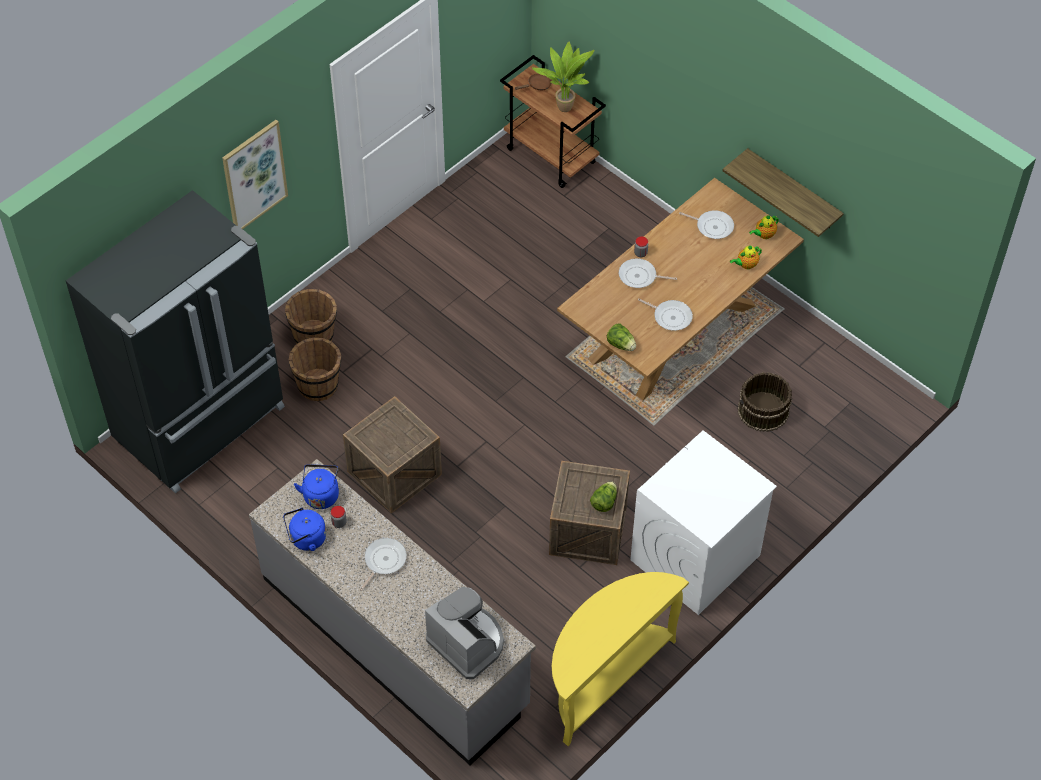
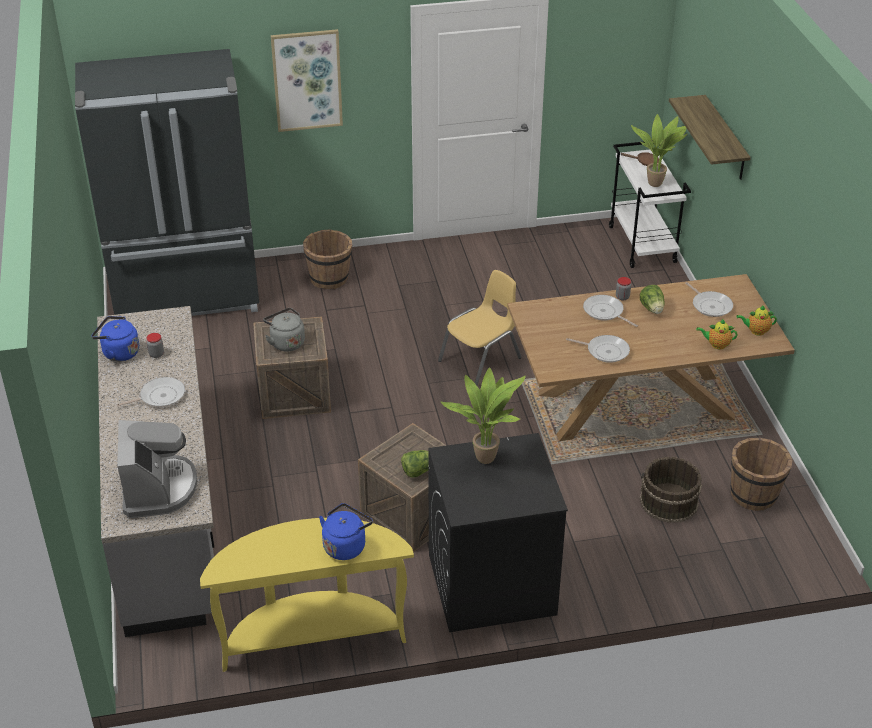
camera: 35 degrees right, 15 degrees down
brown bucket [288,338,341,401] -> brown bucket moved to [731,438,792,511]
blue kettle [294,464,339,509] -> blue kettle moved to [319,503,373,560]
brown cart [500,55,606,188] -> white cart [609,142,691,268]
lettuce [607,323,636,351] -> lettuce moved to [640,285,664,314]
white washing machine [630,430,777,615] -> black washing machine [428,433,568,632]
frying pan [638,298,693,331] -> frying pan turned 45 degrees counterclockwise [566,335,630,363]
shelf [722,148,844,237] -> shelf moved to [669,95,751,180]
none -> grey kettle [263,308,305,352]
none -> yellow chair [438,270,522,386]
none -> potted plant [441,368,526,464]

